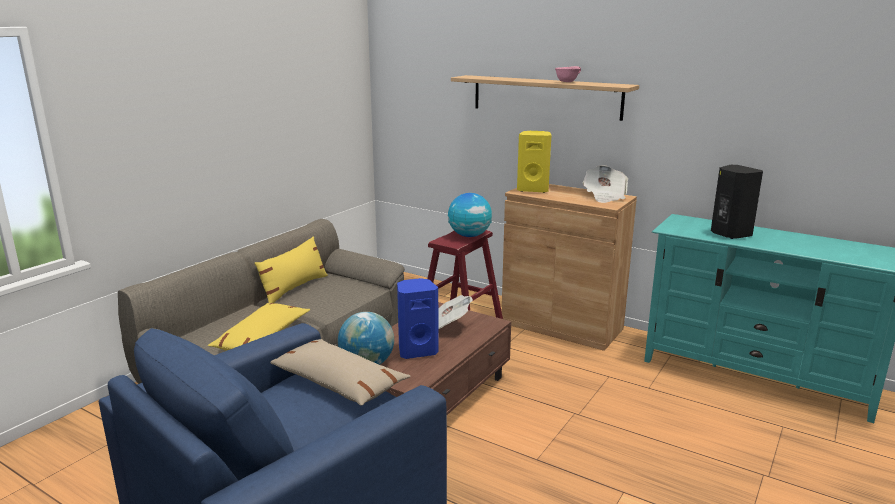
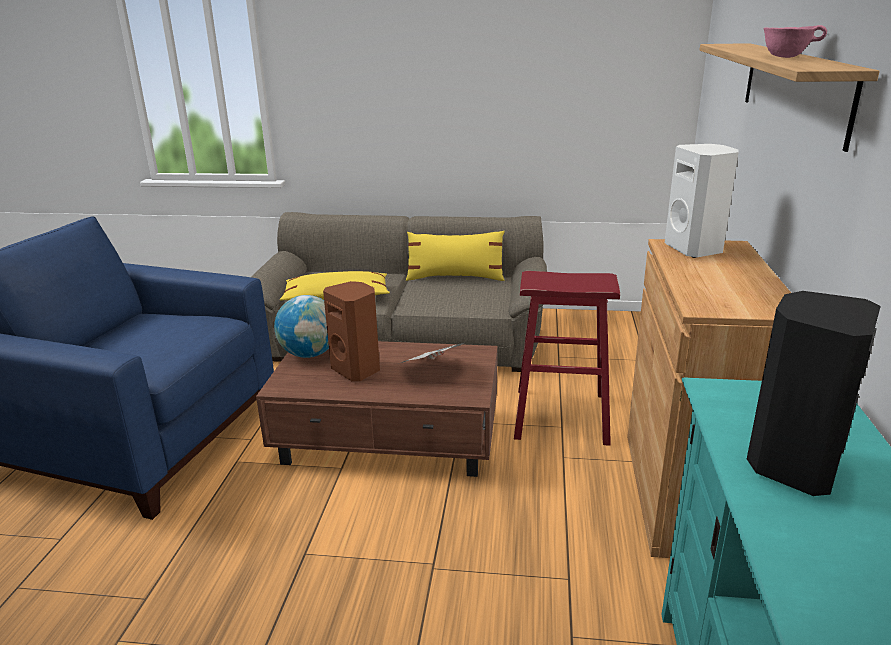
camera: 65 degrees right, 5 degrees up
beige pillow [270,339,410,406] -> none
blue speaker [397,278,439,359] -> brown speaker [323,281,380,381]
globe [448,193,492,237] -> none
yellow speaker [517,131,551,193] -> white speaker [665,144,739,258]
newspaper [583,165,628,203] -> none

